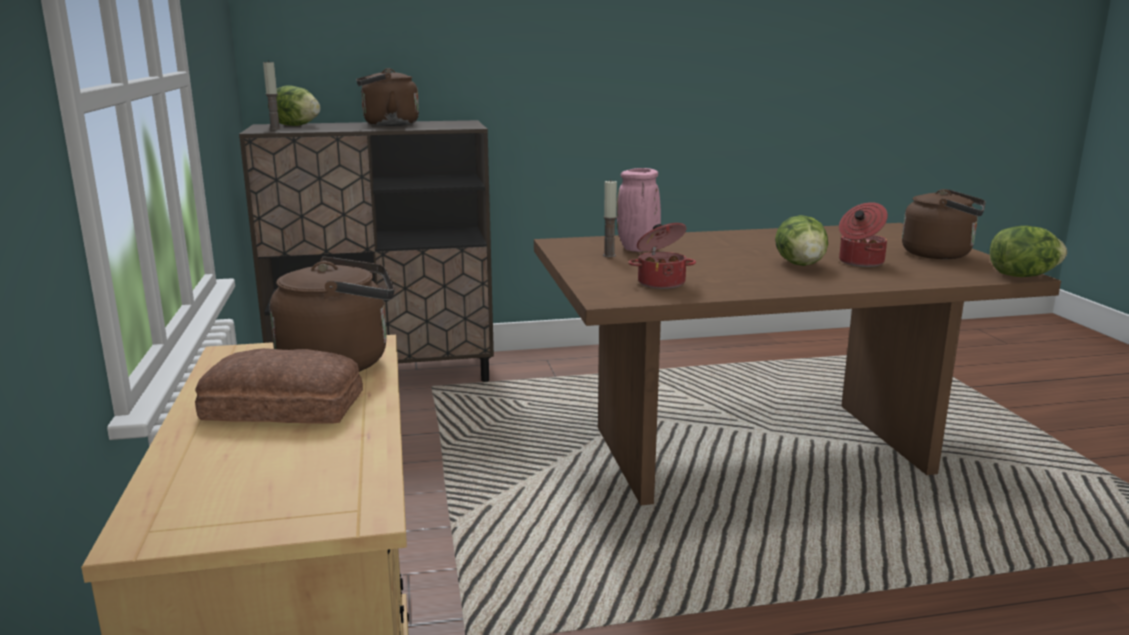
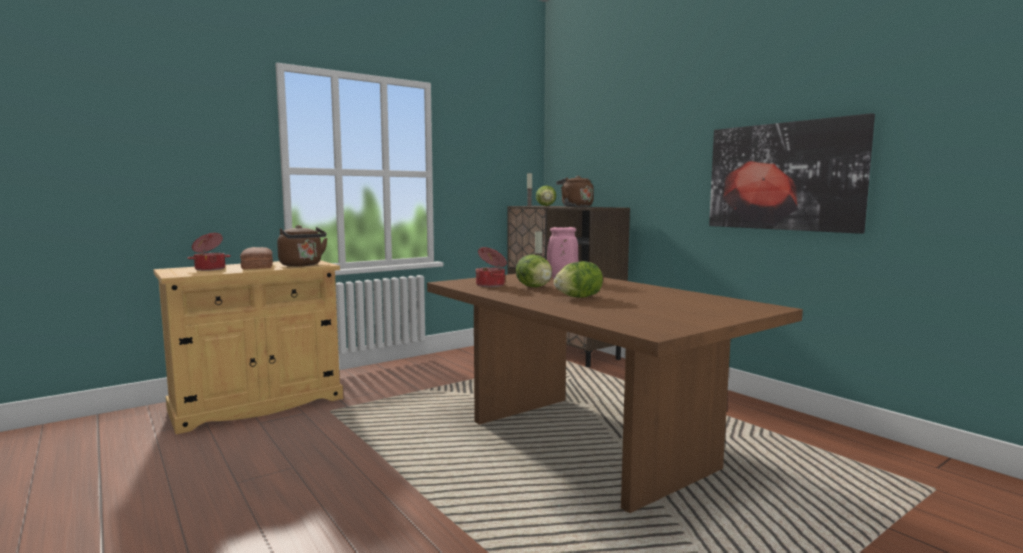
camera: 65 degrees right, 10 degrees down
cooking pot [839,202,888,267] -> cooking pot moved to [187,233,231,271]
brown kettle [902,189,986,259] -> none
lettuce [990,226,1067,277] -> lettuce moved to [516,254,552,287]
none -> picture [709,113,875,234]

